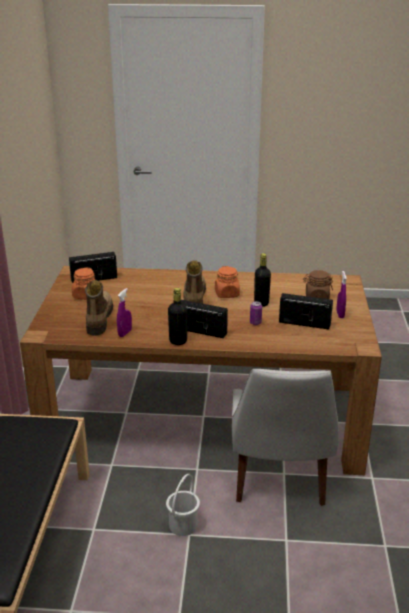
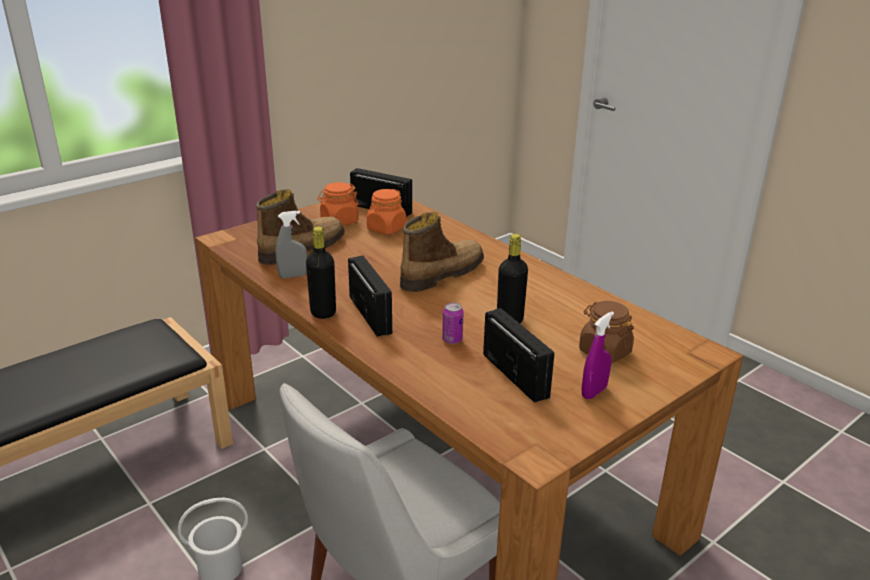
camera: 45 degrees right, 0 degrees up
purple spray bottle [117,288,132,337] -> grey spray bottle [276,211,307,278]
orange jar [215,266,240,298] -> orange jar moved to [367,189,406,235]

